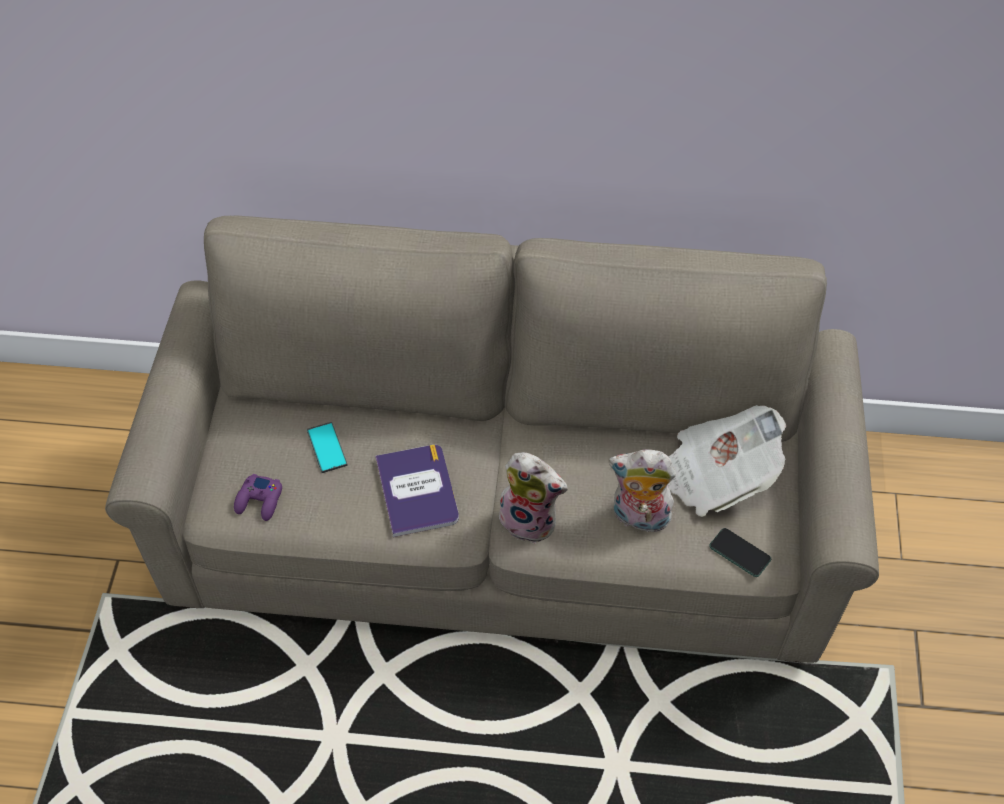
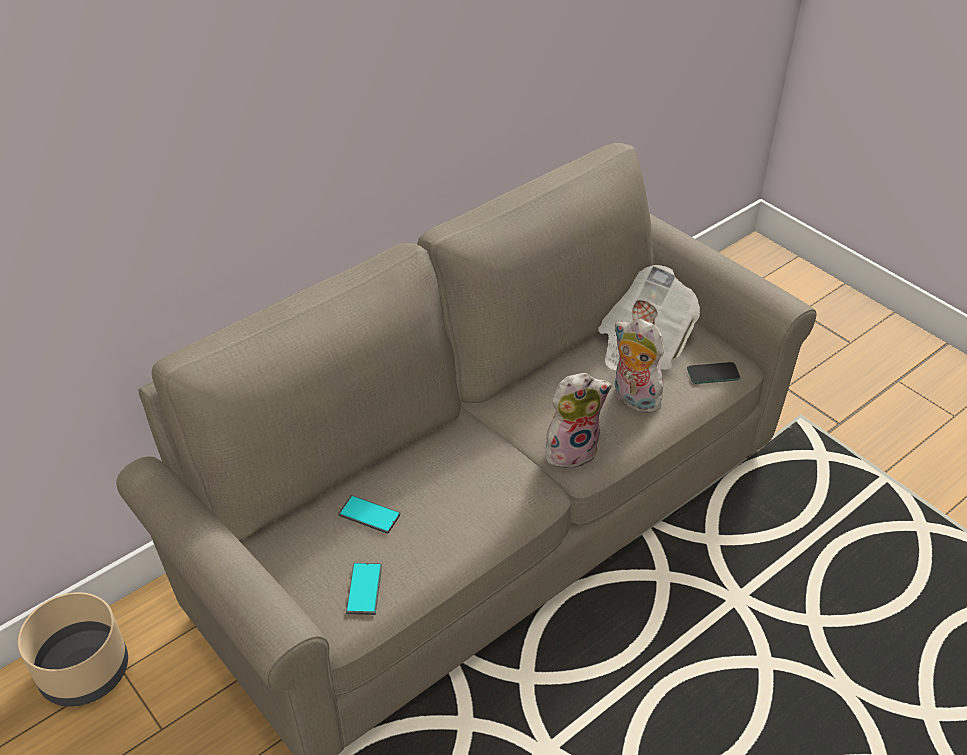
camera: 45 degrees left, 10 degrees down
purple game controller [234,474,282,521] -> phone [346,563,382,615]
book [375,445,459,537] -> none
plush toy [609,449,676,533] -> plush toy turned 75 degrees clockwise [614,318,667,414]
none -> beige planter [18,592,128,707]

